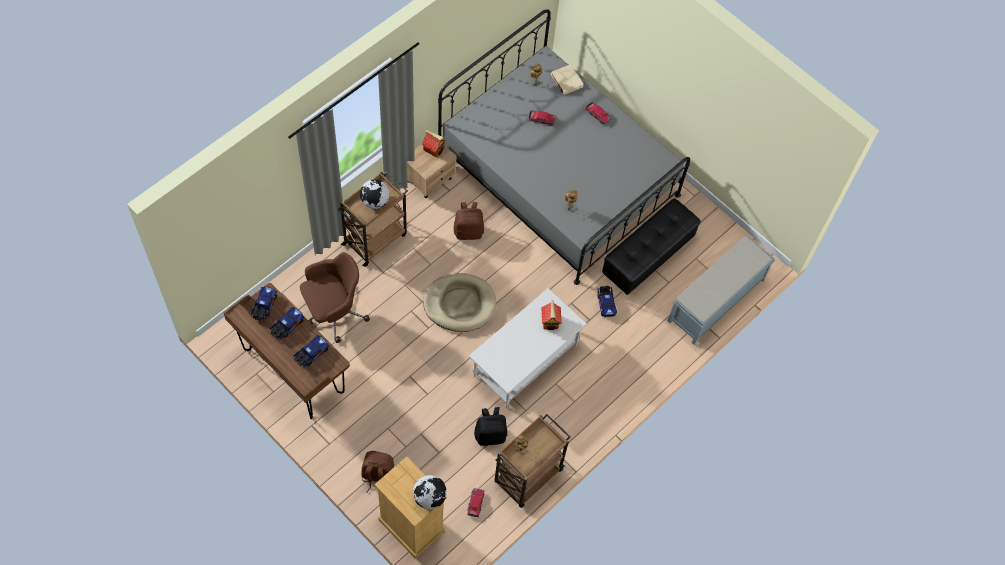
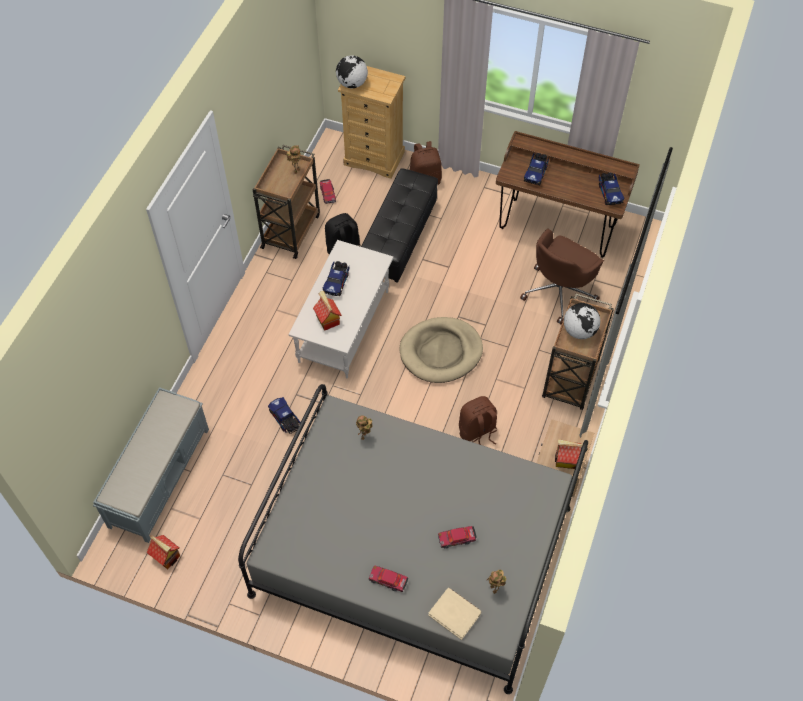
camera: 160 degrees right, 5 degrees down
toy truck [270,307,304,339] -> toy truck moved to [323,261,349,296]
black ottoman [602,198,701,295] -> black ottoman moved to [361,168,438,283]
none -> toy house [147,535,180,569]

